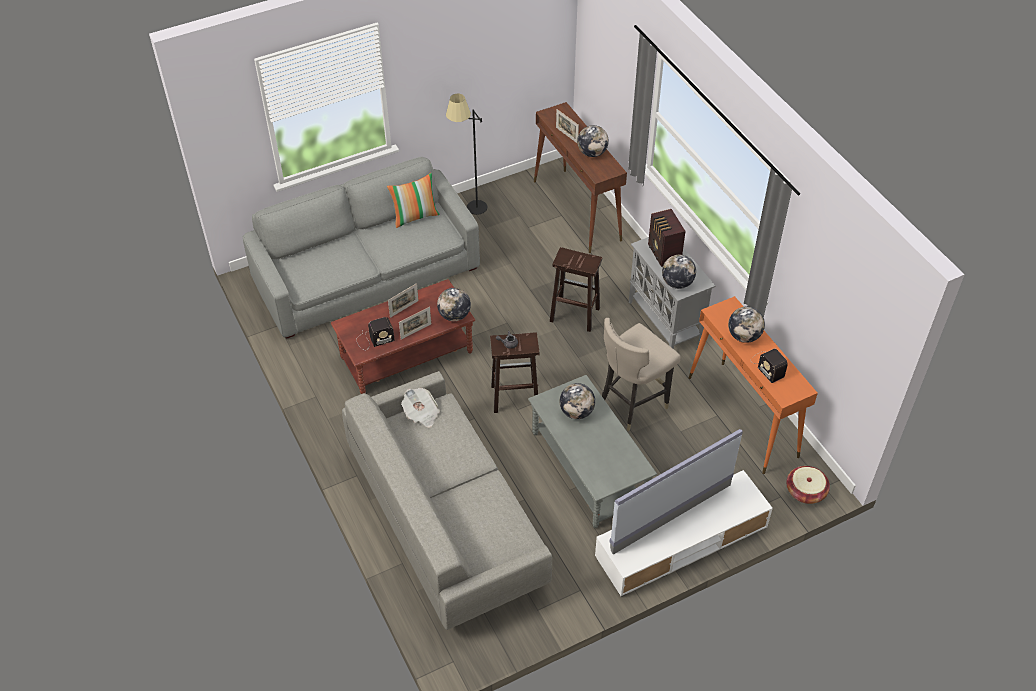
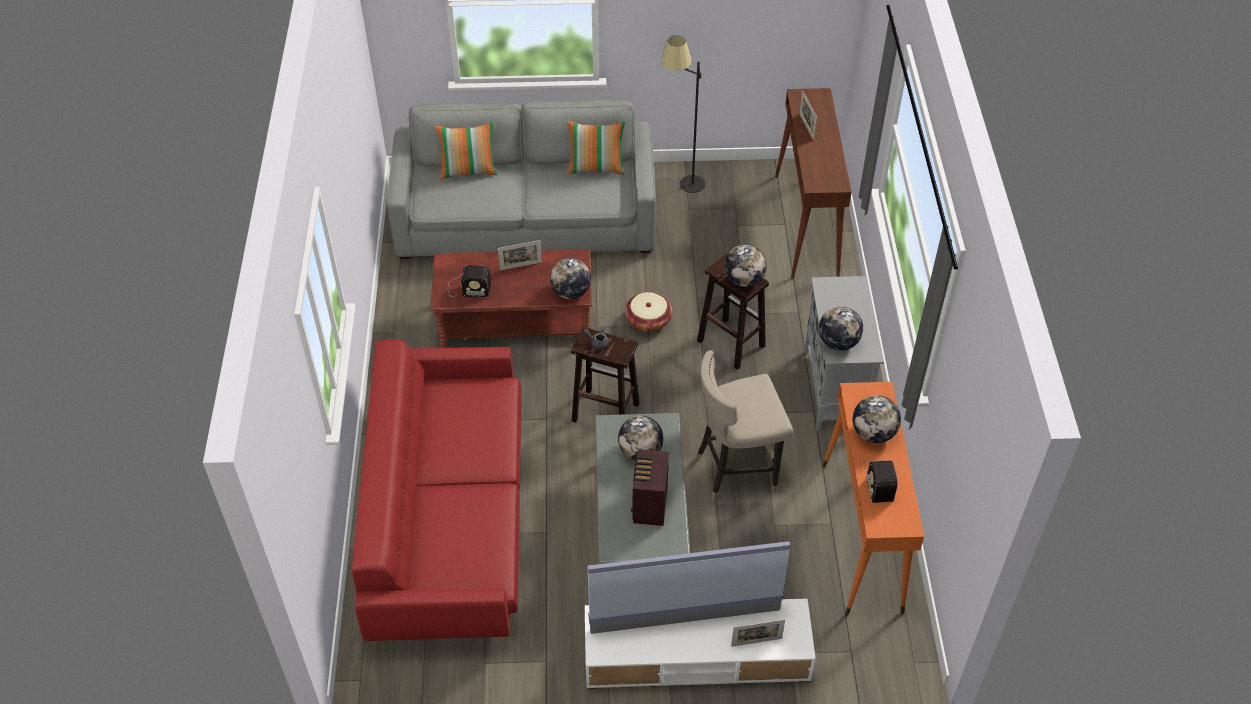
camera: 25 degrees right, 0 degrees up
grey sofa [342,371,552,630] -> red sofa [352,339,522,641]
picture frame [399,307,431,339] -> picture frame moved to [731,619,785,647]
newspaper [401,388,440,428] -> none
globe [577,125,609,157] -> globe moved to [724,244,767,287]
radio [648,209,686,267] -> radio moved to [631,449,669,526]
basket [787,466,830,504] -> basket moved to [625,292,672,332]
none -> pillow [435,122,498,179]

